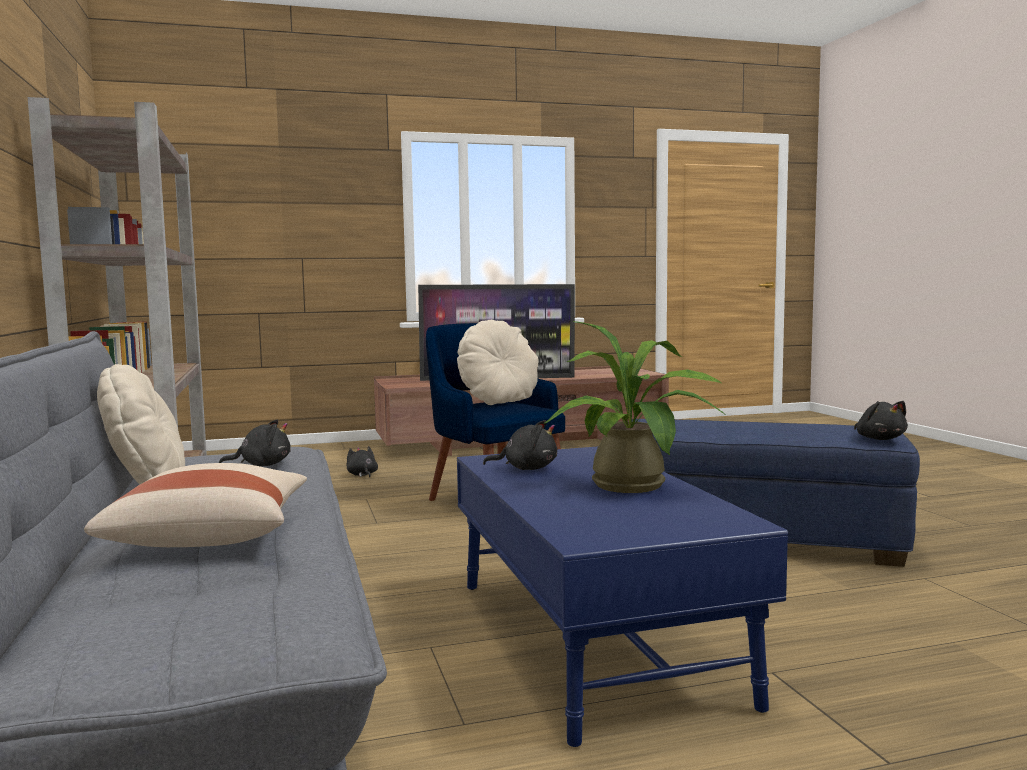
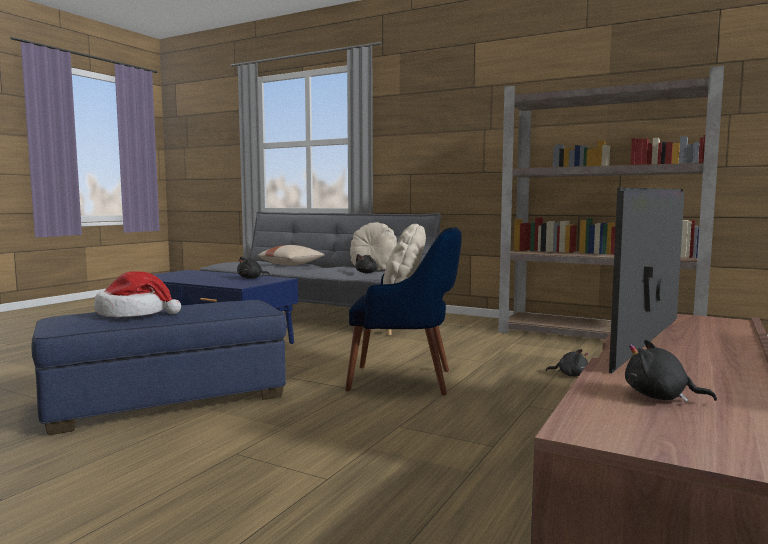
camera: 135 degrees right, 0 degrees up
potted plant [543,321,727,493] -> none
black plush toy [854,401,908,440] -> black plush toy moved to [625,339,717,402]
none -> hat [94,271,181,317]

